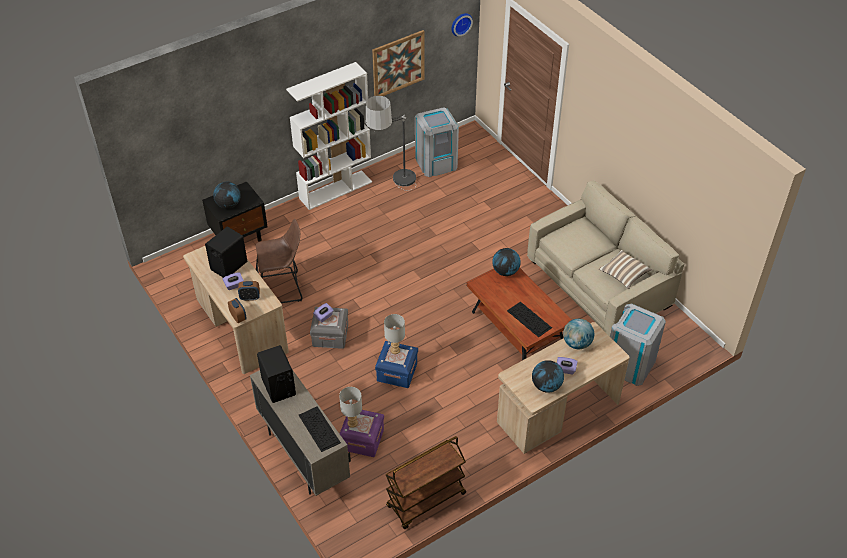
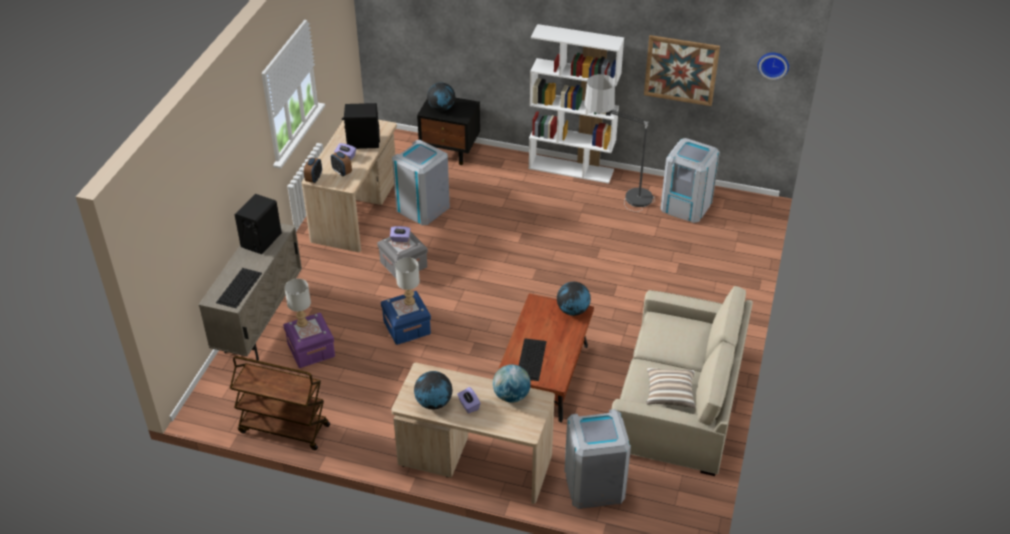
camera: 50 degrees right, 5 degrees down
brown stool [256,219,303,303] -> grey trash can [392,140,450,225]

